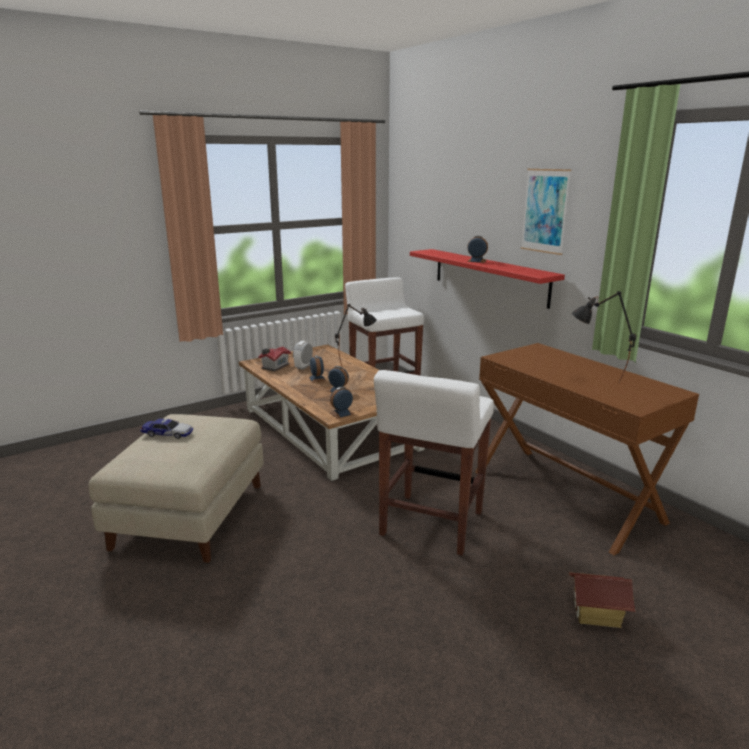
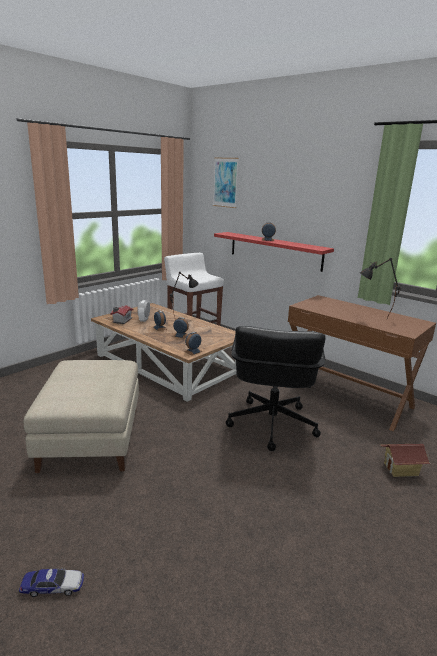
camera: 15 degrees left, 0 degrees up
toy car [140,418,193,439] -> toy car moved to [19,568,84,597]
white stool [374,370,494,556] -> black office chair [226,326,325,451]
picture [521,169,571,255] -> picture moved to [213,158,239,208]

